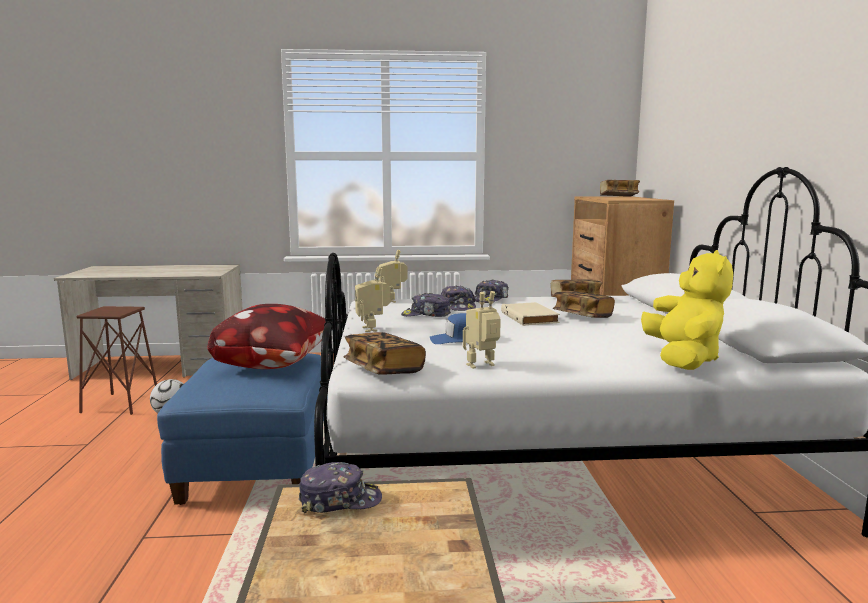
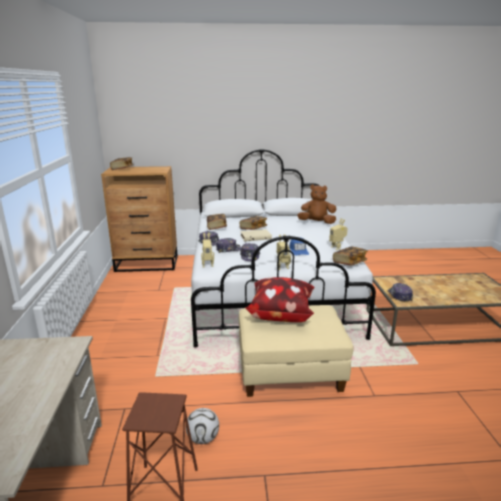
camera: 90 degrees left, 10 degrees up
blue ottoman [157,353,328,505] -> beige ottoman [238,305,354,397]
yellow plush toy [641,250,733,370] -> brown plush toy [297,184,336,224]

